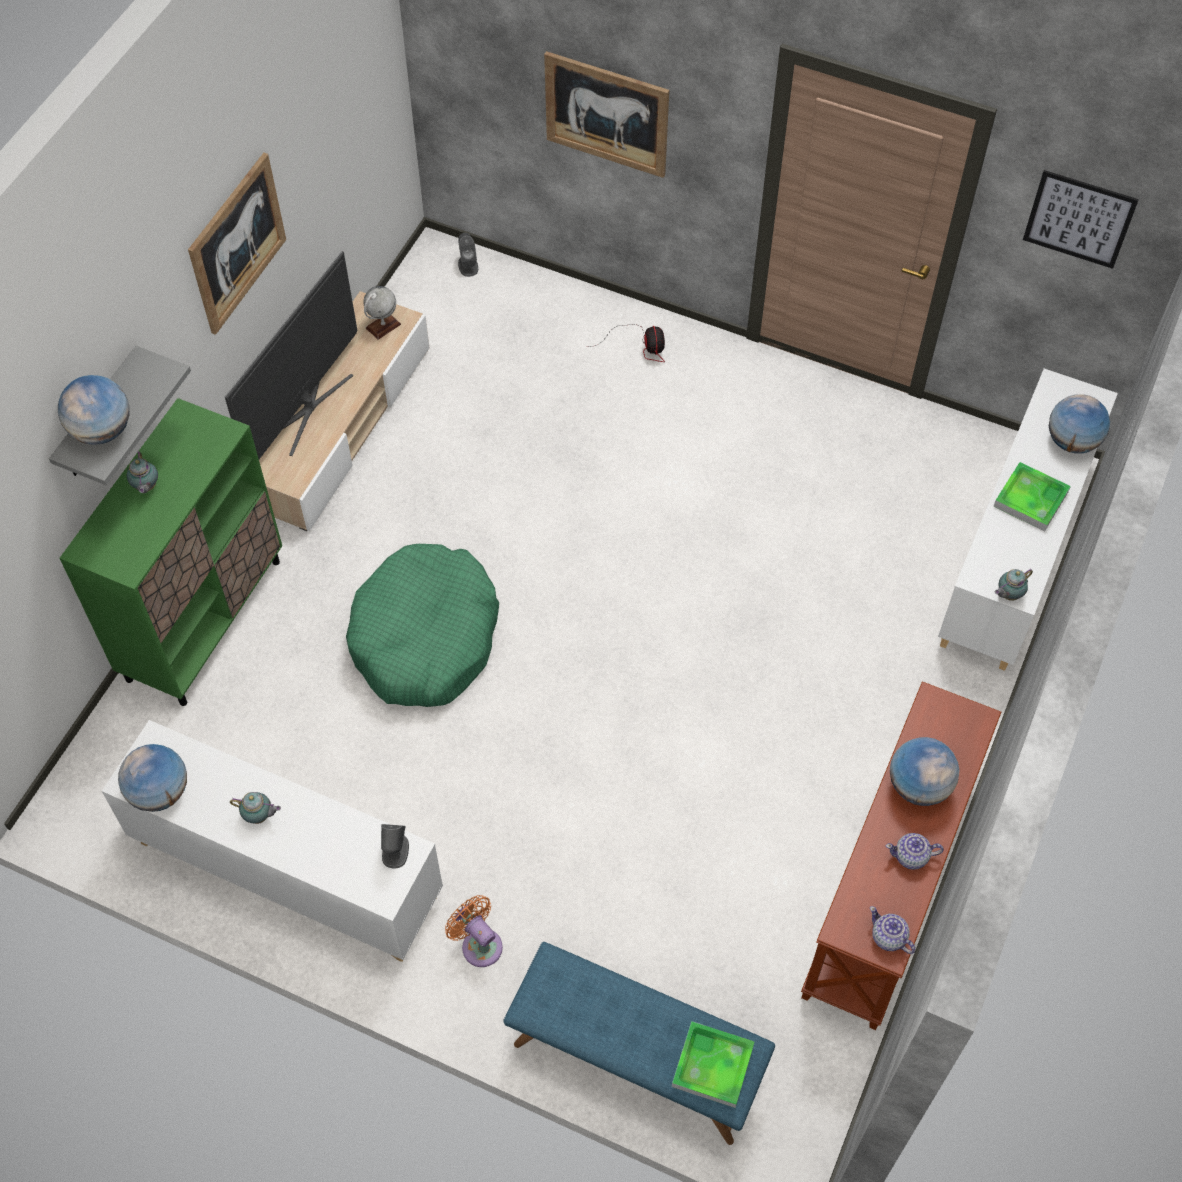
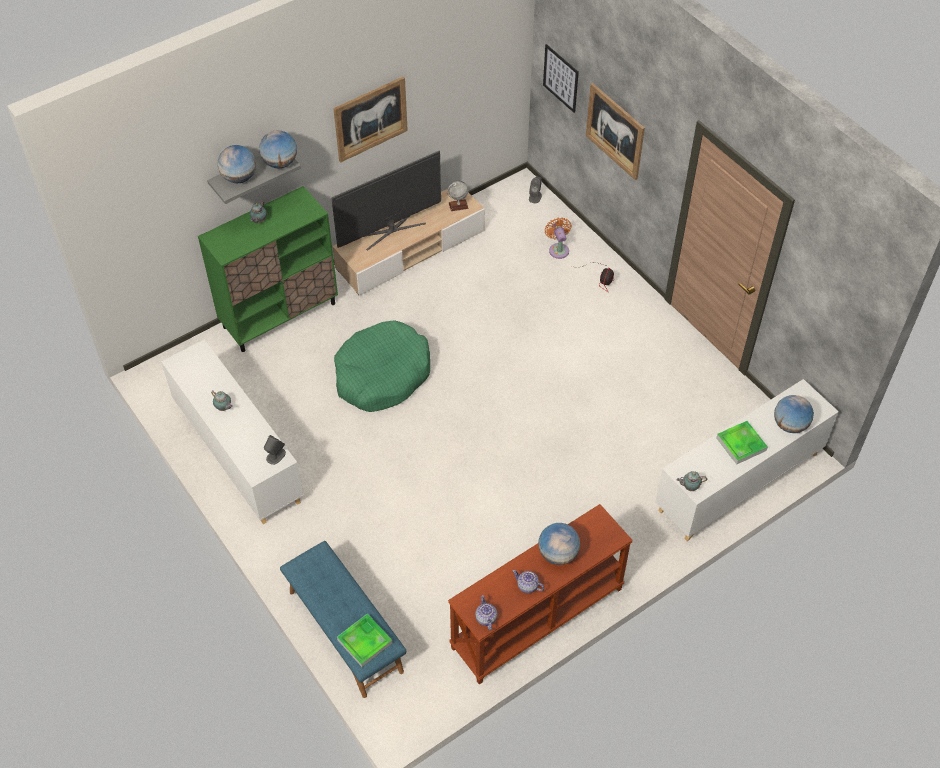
camera: 30 degrees right, 5 degrees down
globe [118,744,187,812] -> globe moved to [259,130,297,168]
orange fan [445,895,503,967] -> orange fan moved to [545,217,572,259]
picture [1023,170,1139,269] -> picture moved to [543,44,579,113]

